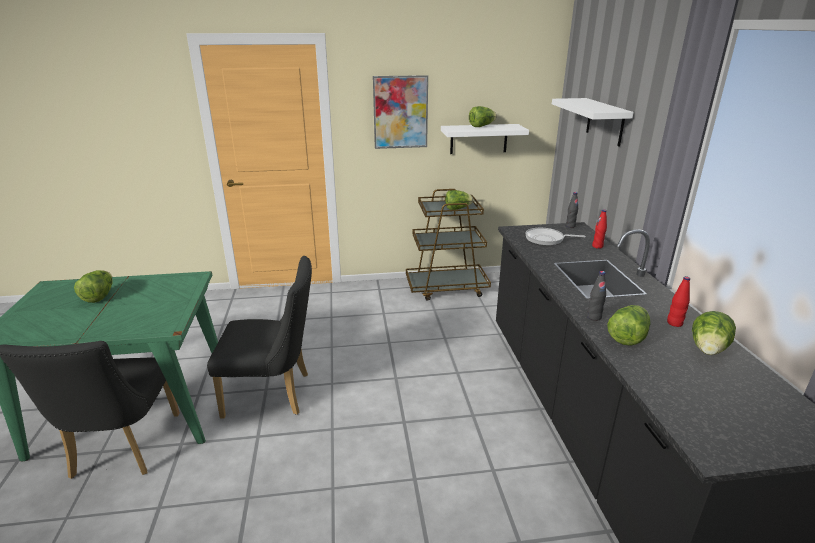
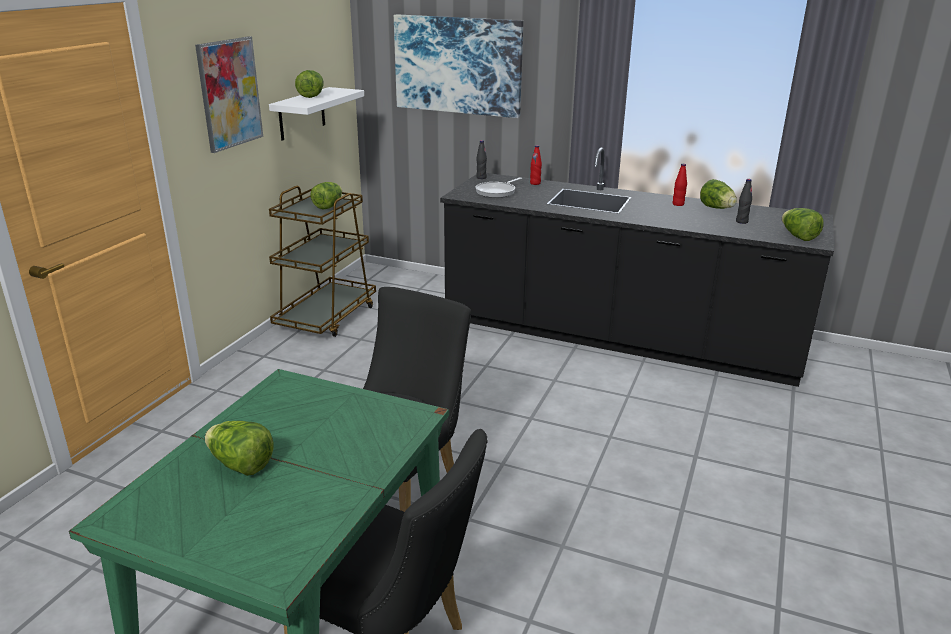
camera: 60 degrees left, 0 degrees up
white shelf [552,98,634,146] -> picture [394,14,523,118]
black bottle [587,271,606,321] -> black bottle moved to [736,179,752,224]
lettuce [607,305,651,346] -> lettuce moved to [782,208,823,241]

